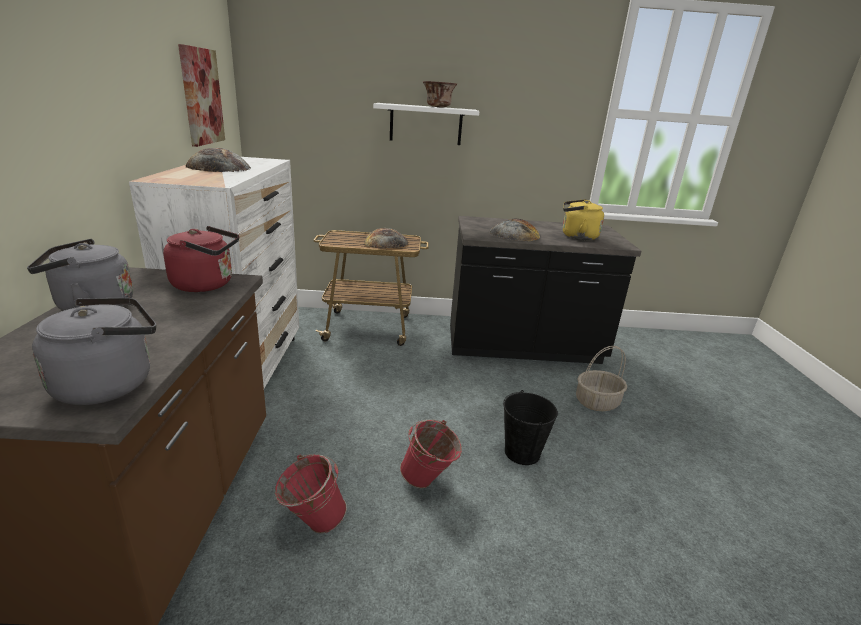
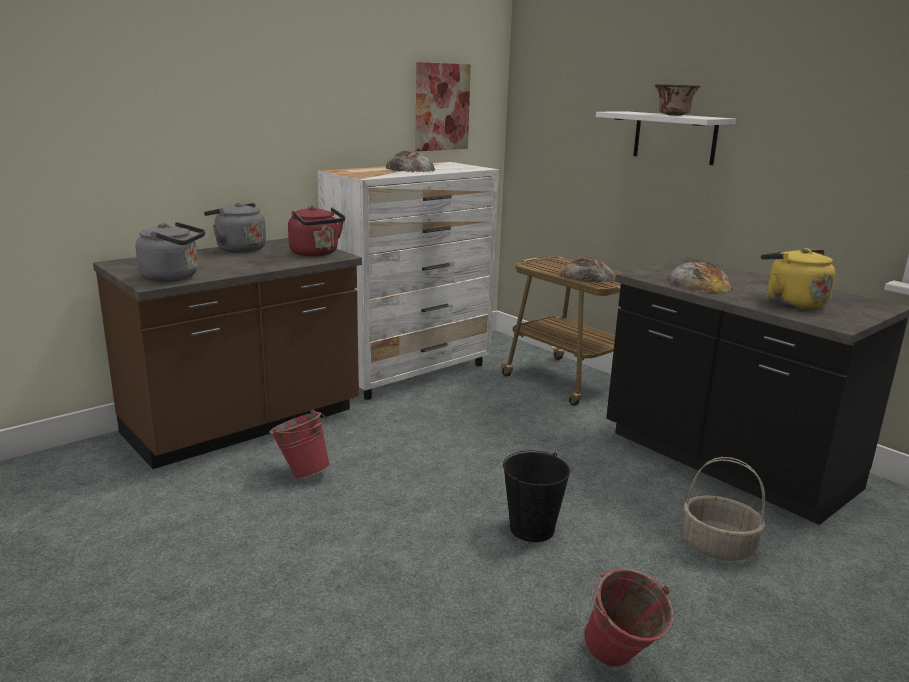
camera: 50 degrees right, 5 degrees down
red bucket [400,419,462,488] -> red bucket moved to [584,568,674,667]

